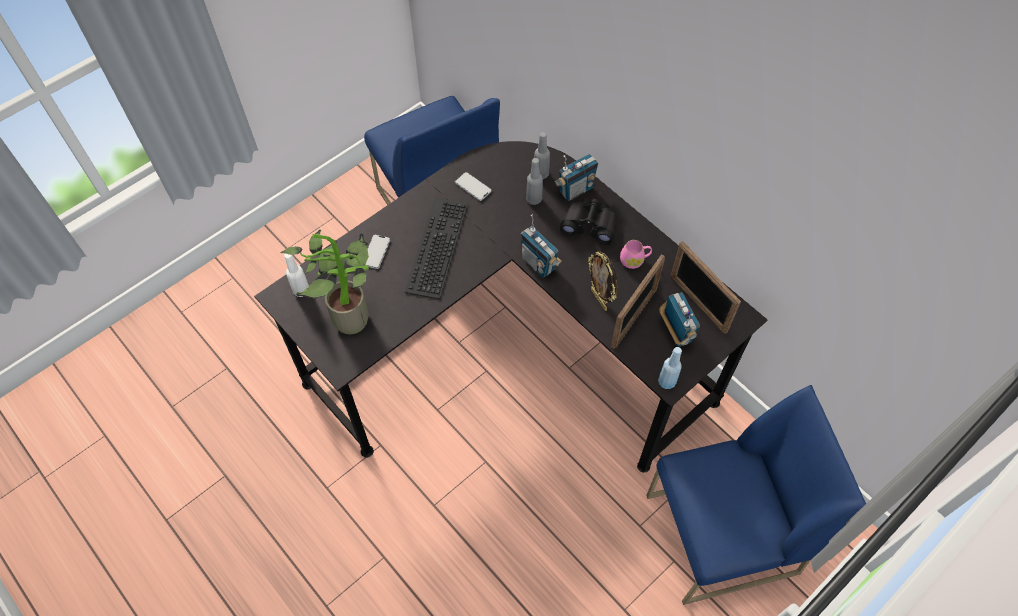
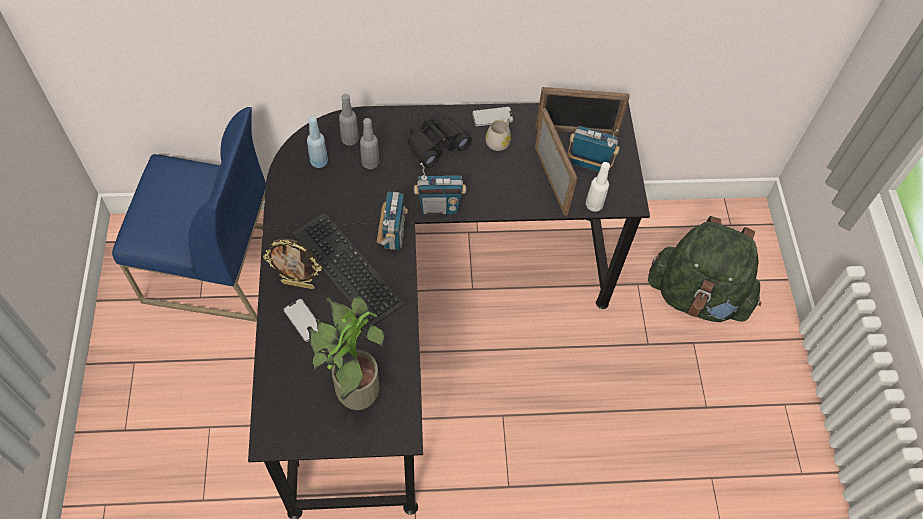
camera: 55 degrees left, 0 degrees up
white bottle [284,254,309,297] -> white bottle moved to [586,162,610,212]
phone [455,172,492,201] -> phone moved to [472,107,513,126]
radio [554,154,598,201] -> radio moved to [377,192,408,250]
picture frame [588,252,618,311] -> picture frame moved to [263,238,322,289]
pink mug [620,240,652,269] -> white mug [485,118,511,151]
blue chair [646,385,866,605] -> green backpack [648,216,761,322]
blue bottle [658,347,682,389] -> blue bottle moved to [307,116,328,168]

